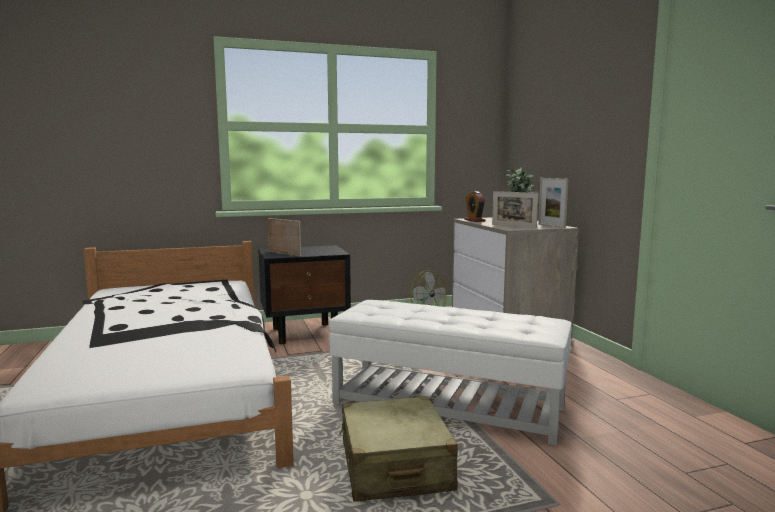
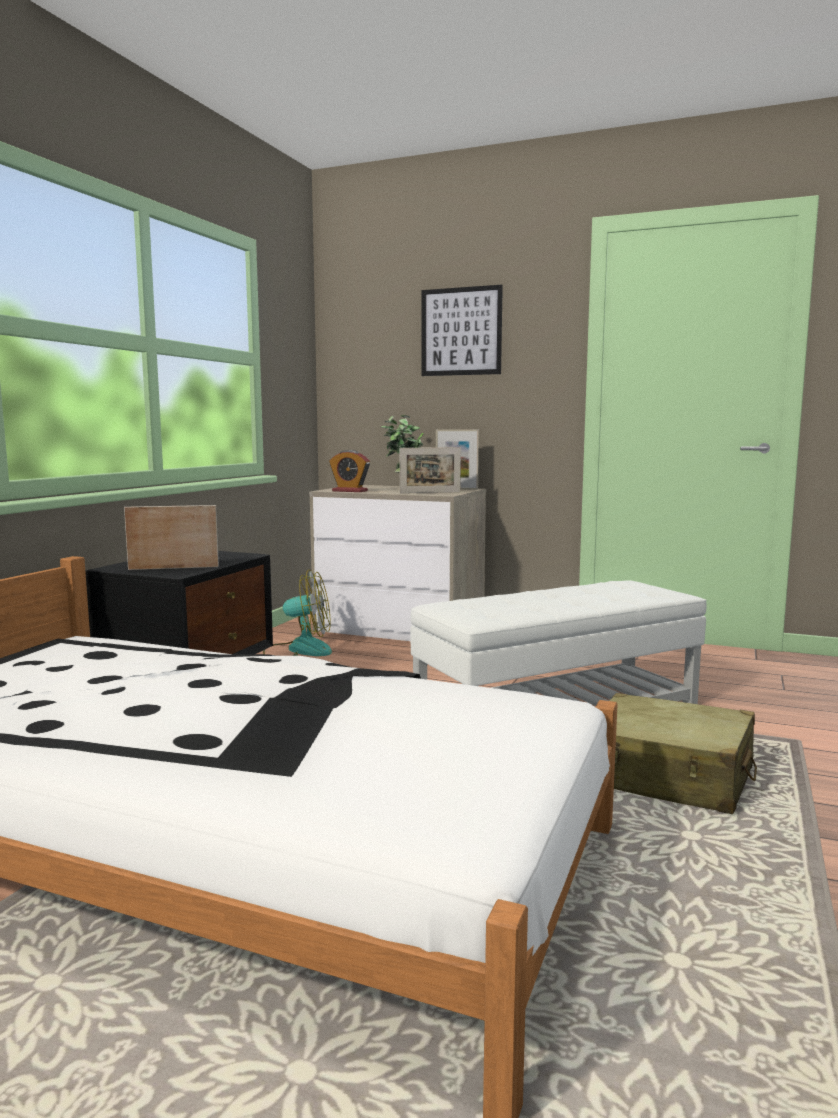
camera: 50 degrees left, 0 degrees up
none -> picture [421,285,503,376]

